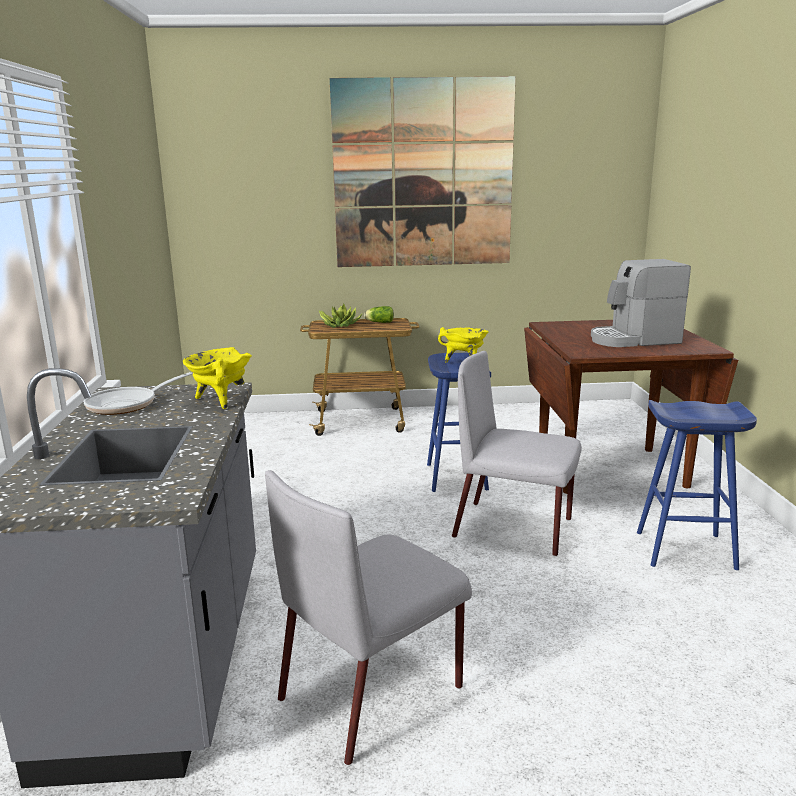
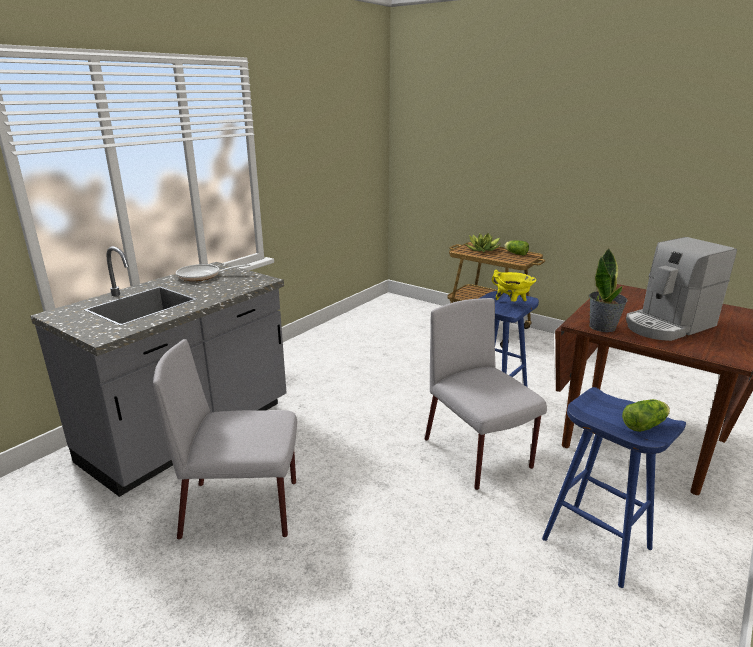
camera: 40 degrees right, 5 degrees up
yellow cooking pot [183,347,252,409] -> none
picture [330,76,516,267] -> none
coffee machine [591,259,691,347] -> coffee machine turned 60 degrees counterclockwise [626,237,737,341]
none -> potted plant [589,248,628,332]
none -> lettuce [622,399,670,432]

